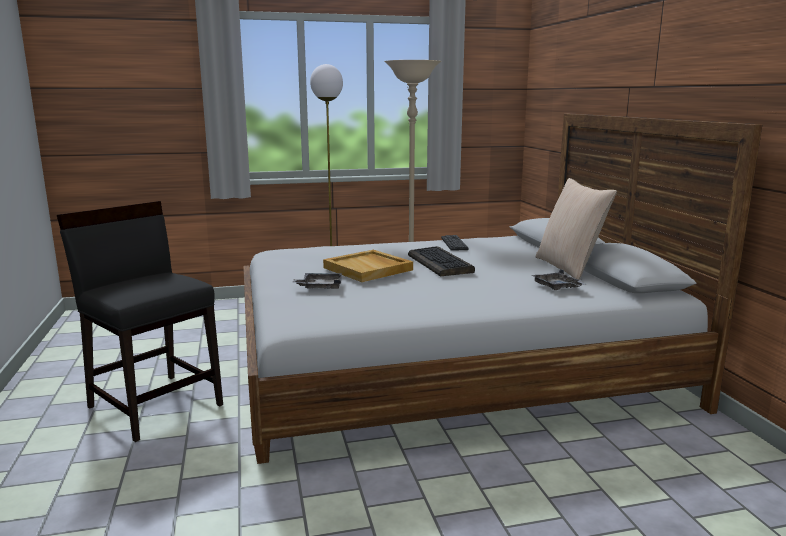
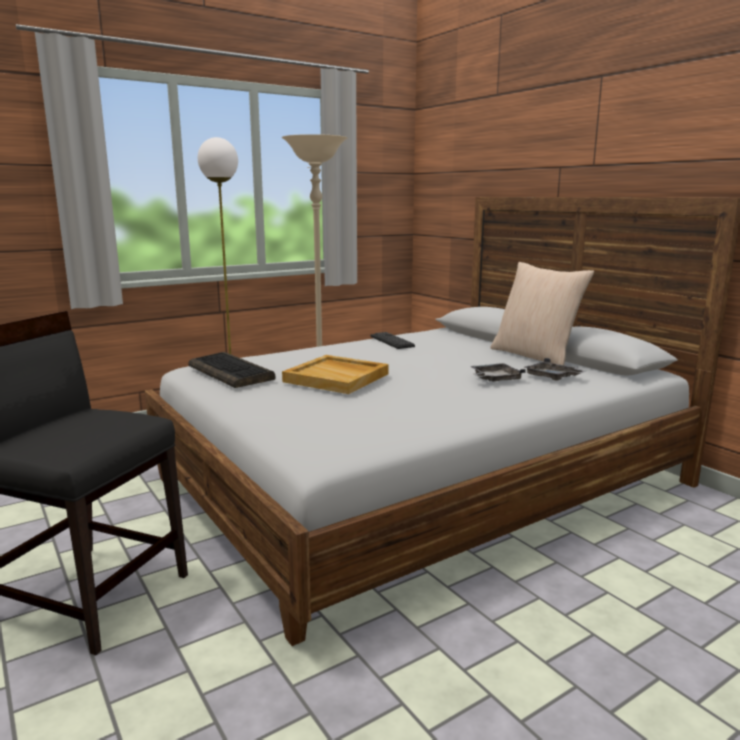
camera: 20 degrees left, 0 degrees up
grey tray [292,273,342,289] -> grey tray moved to [470,363,526,382]
keyboard [408,246,475,276] -> keyboard moved to [188,352,276,388]

